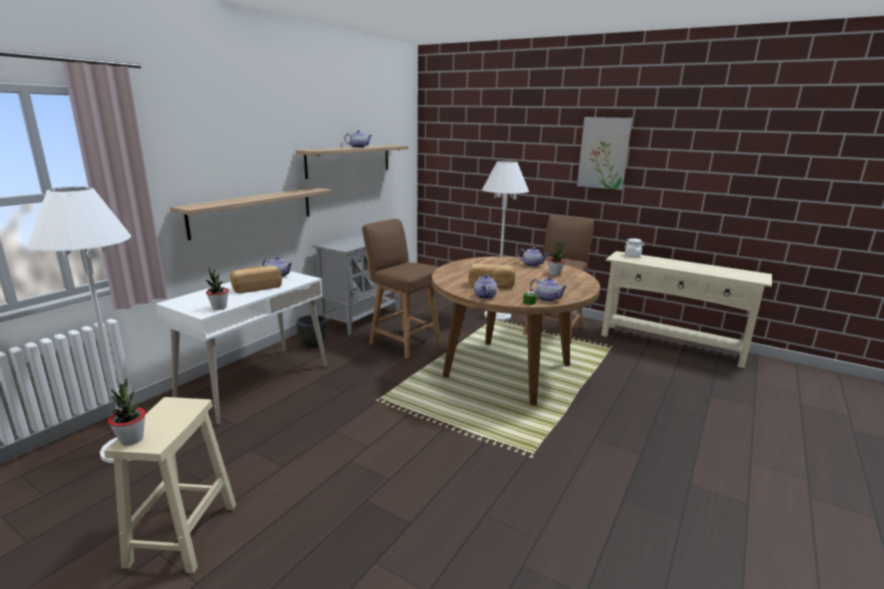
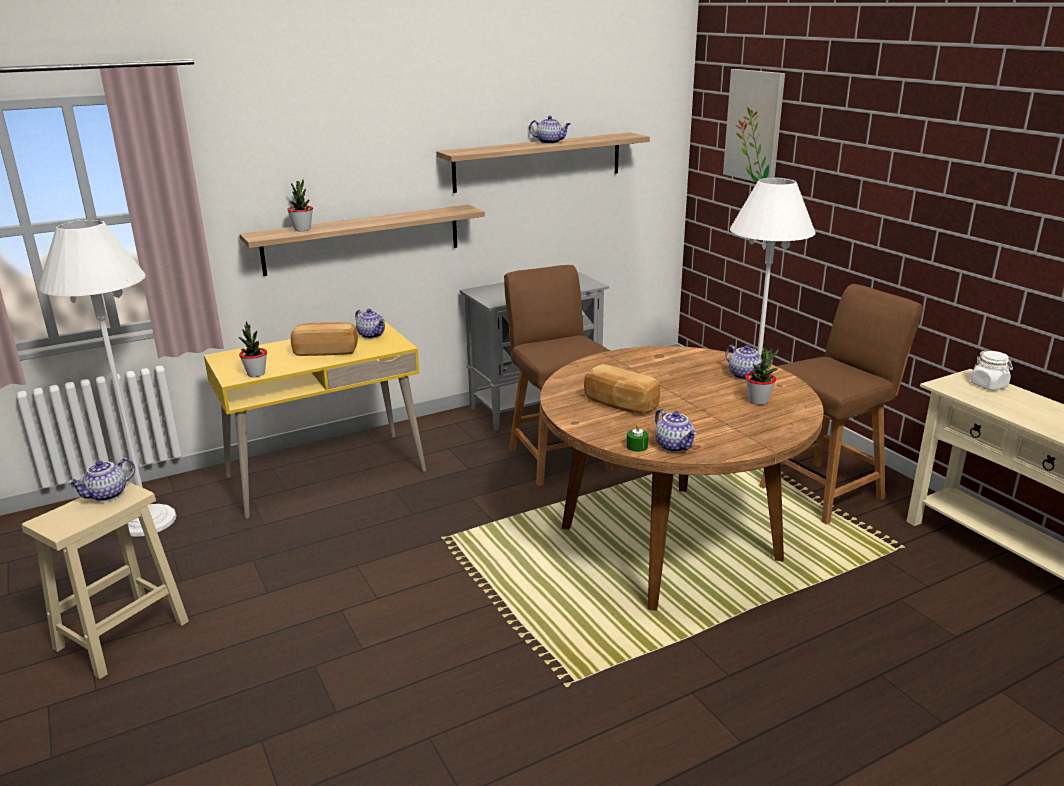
camera: 30 degrees right, 5 degrees up
potted plant [108,378,146,446] -> potted plant moved to [287,180,313,231]
white desk [156,271,327,425] -> yellow desk [204,322,426,519]
black planter [296,315,327,348] -> none
teapot [474,275,497,299] -> teapot moved to [68,458,135,502]
picture [577,117,632,190] -> picture moved to [723,69,785,182]

